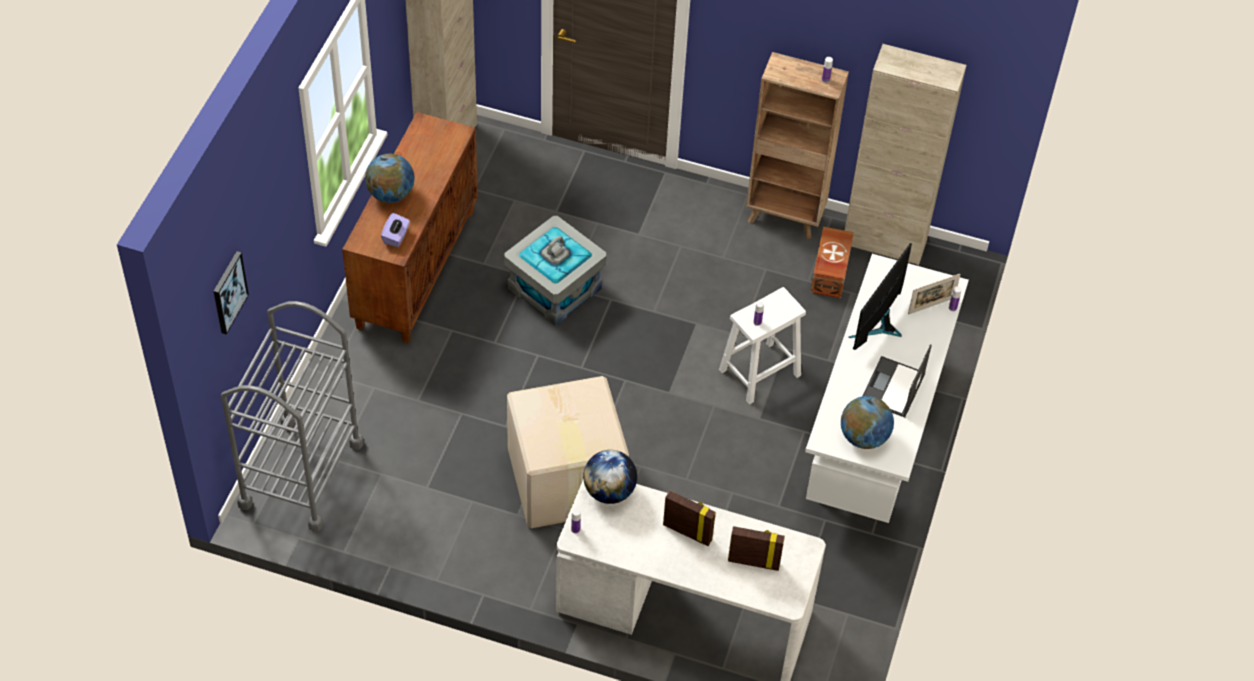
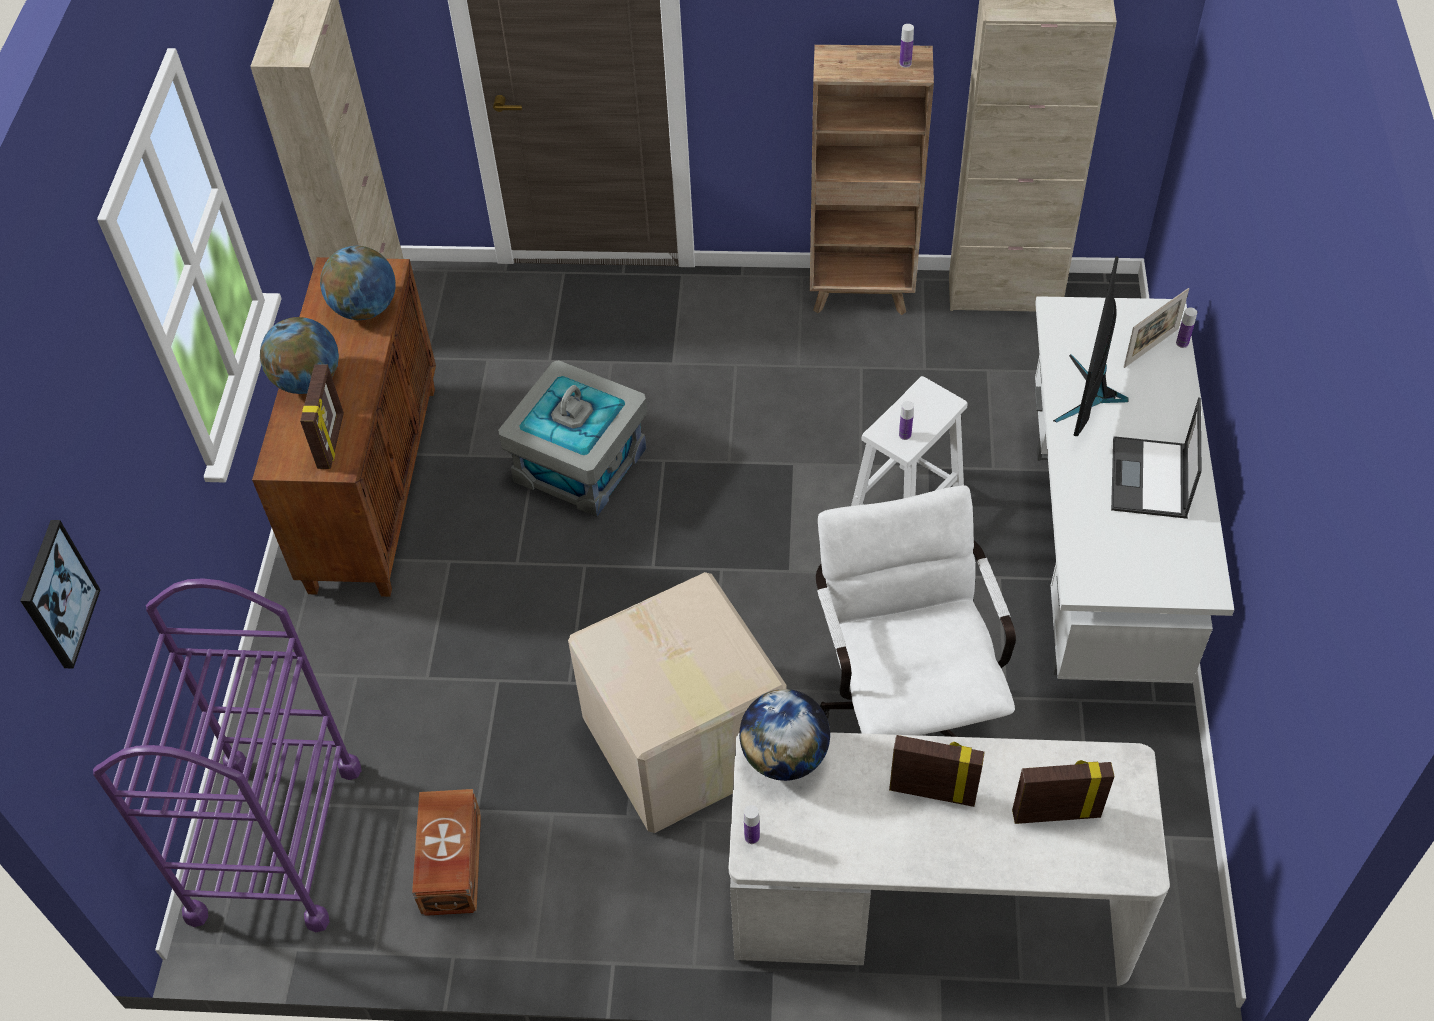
camera: 10 degrees left, 0 degrees up
grey cart [221,301,363,532] -> purple cart [93,578,361,932]
purple tissue box [381,213,410,247] -> picture frame [300,364,344,469]
brown storage box [810,227,854,298] -> brown storage box moved to [412,789,481,916]
globe [841,396,894,449] -> globe moved to [320,246,396,320]
none -> white office chair [816,485,1016,737]

